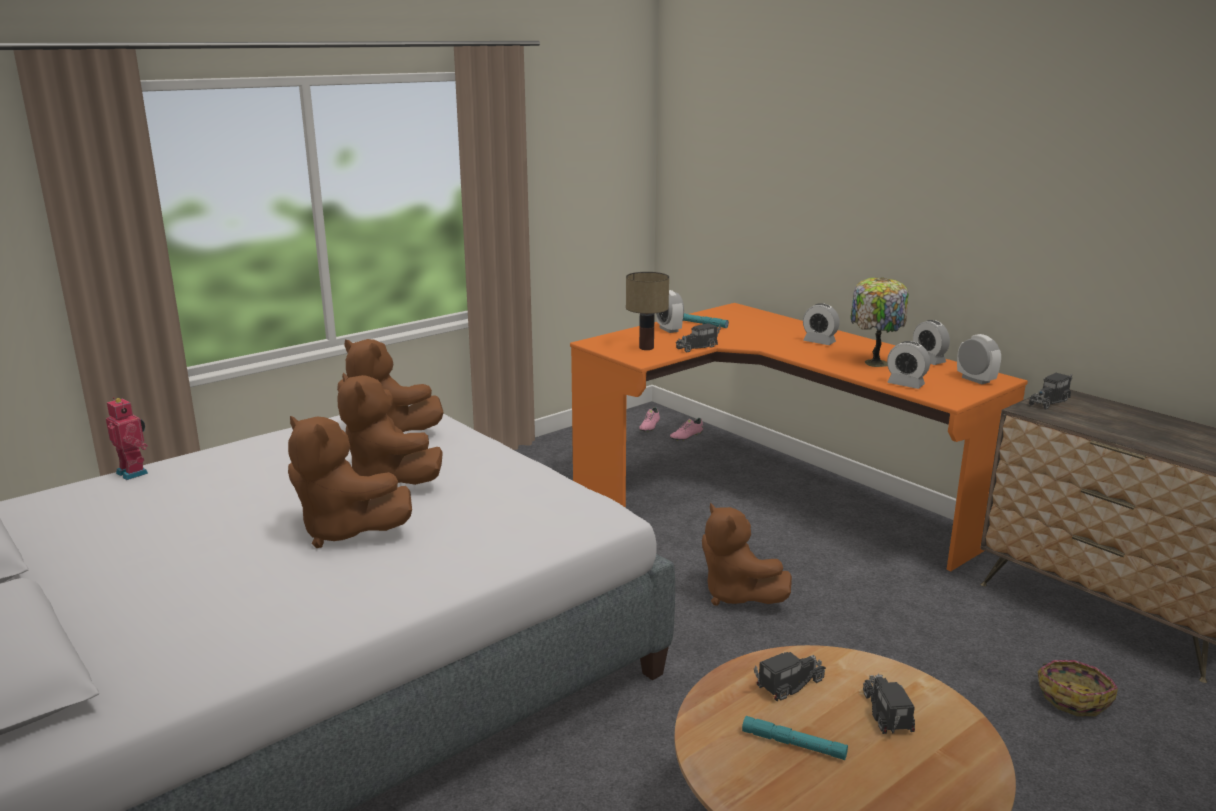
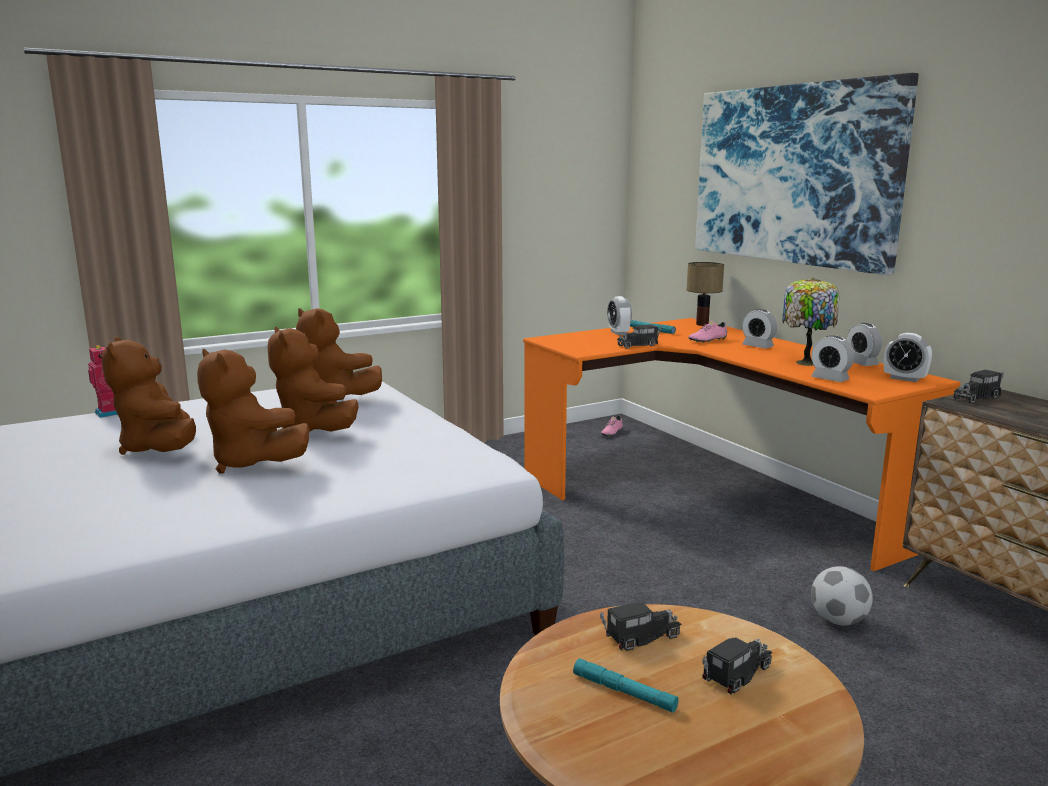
camera: 10 degrees right, 5 degrees down
table lamp [626,272,669,350] -> table lamp moved to [687,262,724,326]
pink shoe [670,418,703,441] -> pink shoe moved to [689,321,727,343]
brown plush toy [702,503,792,606] -> brown plush toy moved to [102,337,196,455]
toy truck [863,674,915,734] -> toy truck turned 45 degrees clockwise [702,637,772,694]
alarm clock [957,334,1001,384] -> alarm clock turned 150 degrees clockwise [884,333,932,382]
basket [1038,660,1118,716] -> none
none -> picture [695,73,919,275]
none -> football [811,566,873,626]

